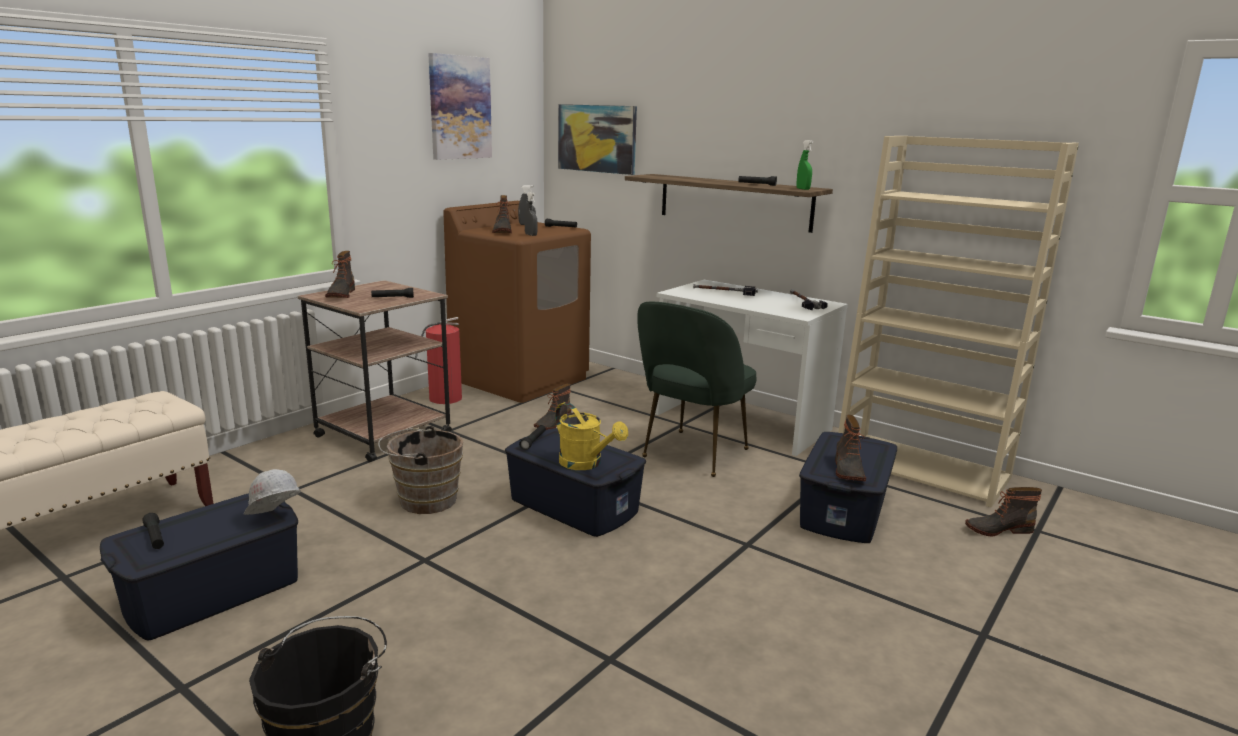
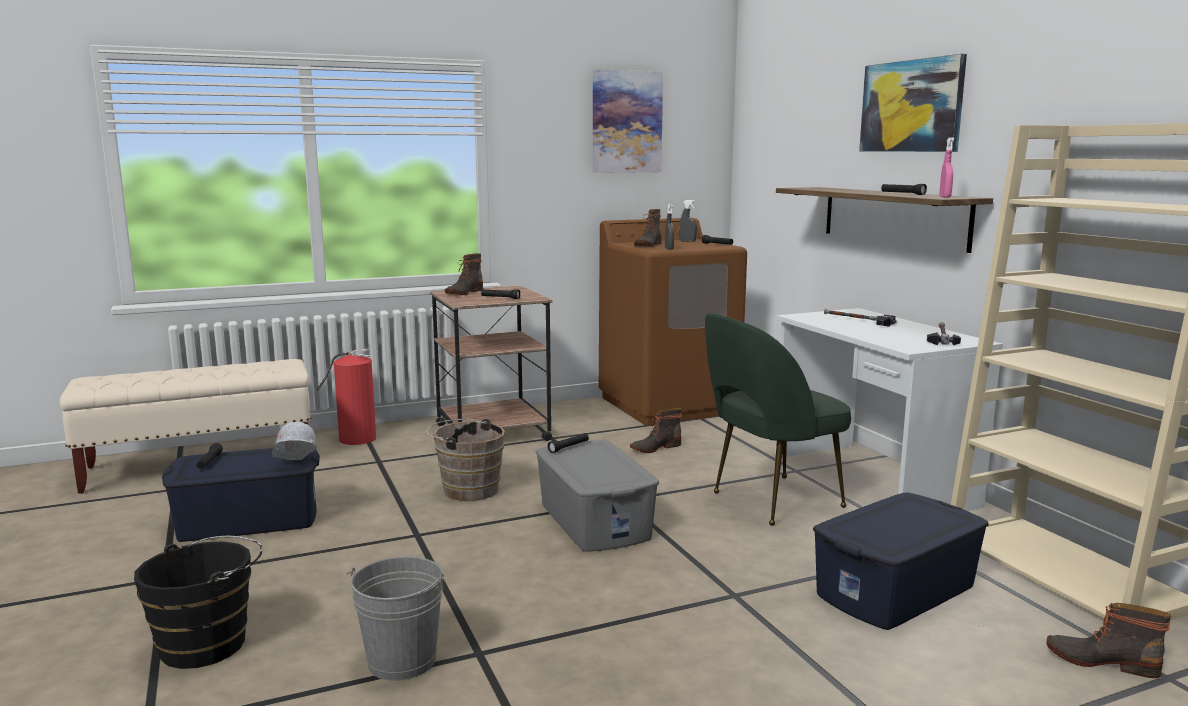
camera: 30 degrees right, 5 degrees down
fire extinguisher [415,317,462,404] -> fire extinguisher moved to [316,348,376,445]
blue storage box [505,428,646,537] -> grey storage box [536,440,659,552]
yellow watering can [555,402,628,470] -> none
picture [558,104,637,175] -> picture moved to [859,54,967,152]
green spray bottle [796,140,813,190] -> pink spray bottle [939,137,954,198]
boot [835,415,866,481] -> none
none -> grey bucket [346,556,446,681]

